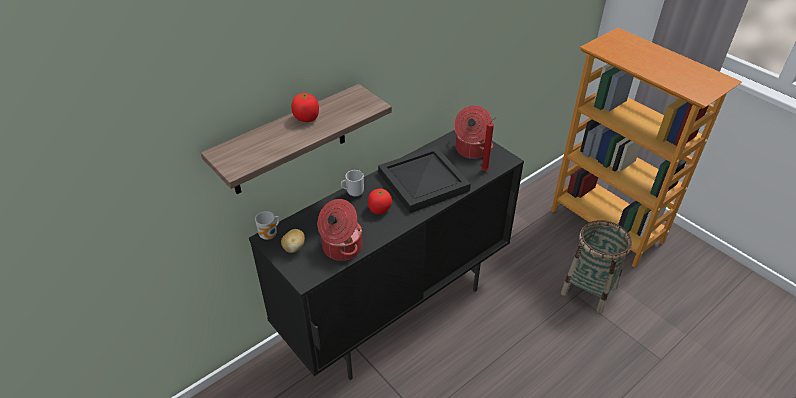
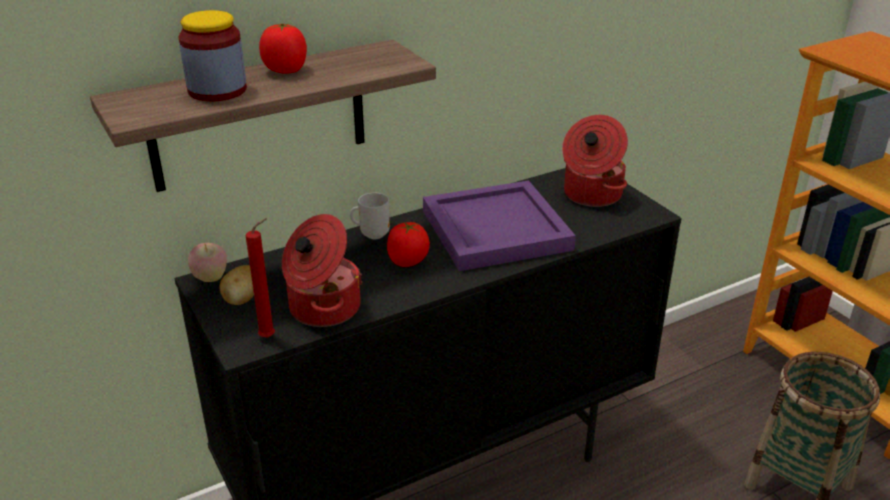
camera: 10 degrees right, 10 degrees down
mug [255,211,280,240] -> apple [188,243,227,282]
black tray [378,146,471,213] -> purple tray [423,180,576,271]
red candle [481,117,496,171] -> red candle moved to [246,218,275,338]
none -> jar [178,10,247,102]

